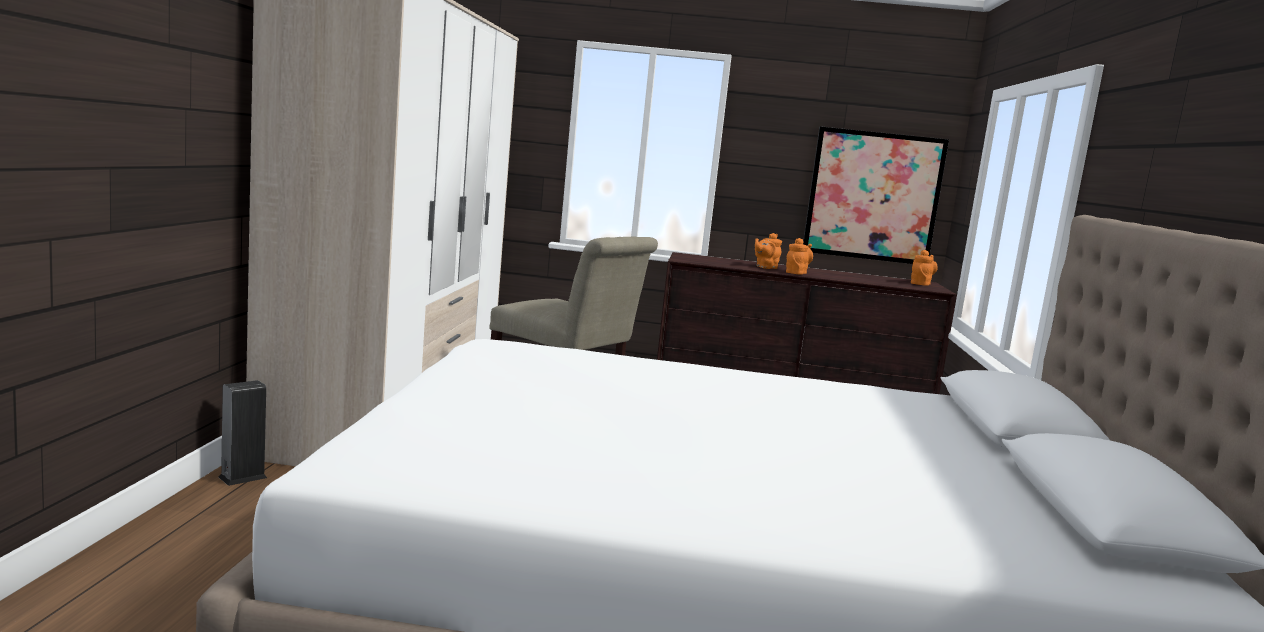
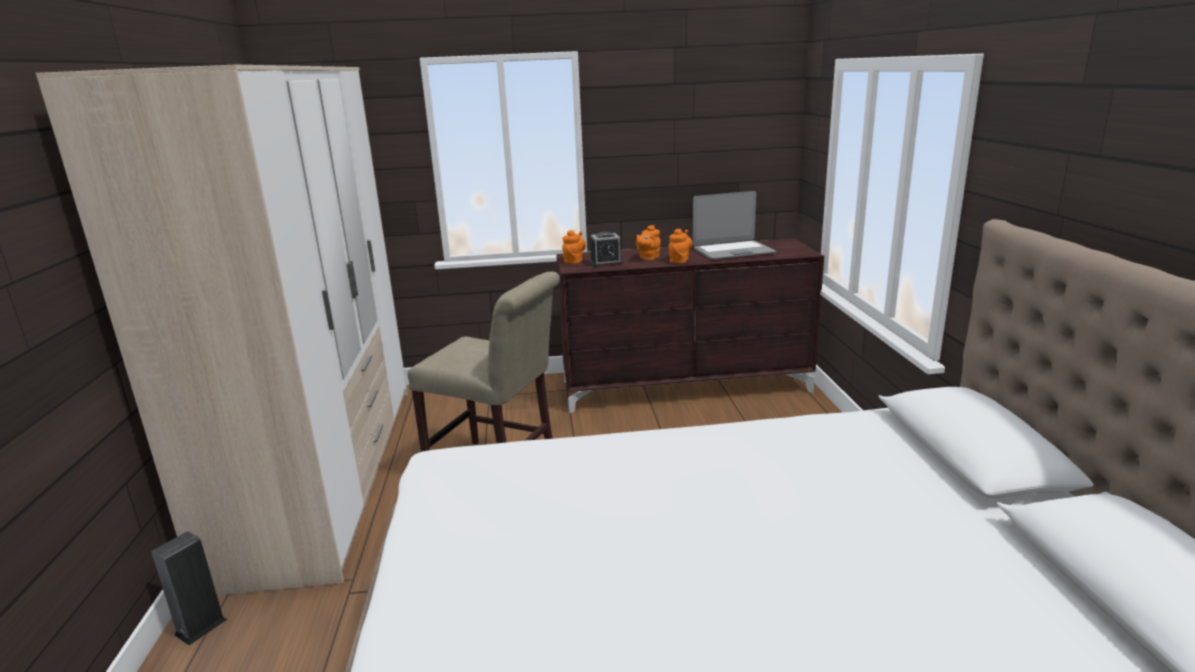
camera: 10 degrees left, 10 degrees up
picture [803,126,949,264] -> none
orange teapot [911,250,938,286] -> orange teapot moved to [562,230,586,264]
none -> alarm clock [590,232,623,267]
none -> laptop [693,191,776,259]

